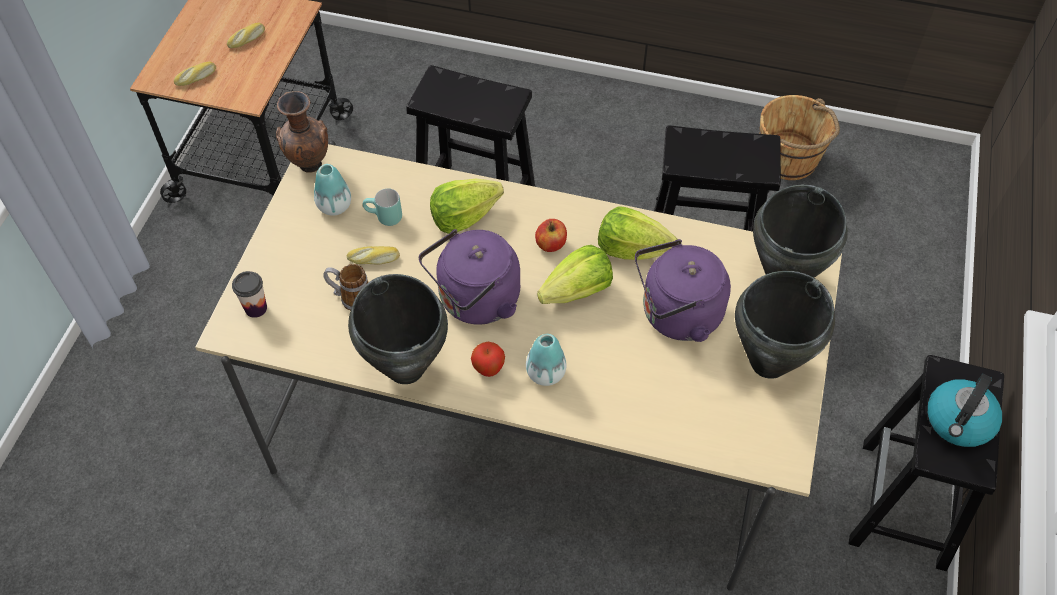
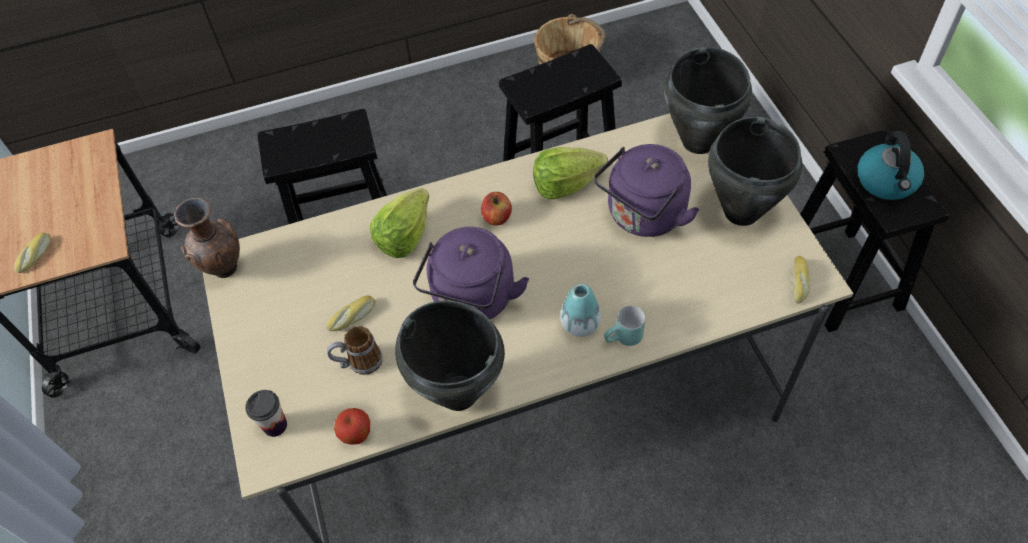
camera: 30 degrees left, 0 degrees up
bread [227,23,265,48] -> bread moved to [793,256,810,304]
vase [314,164,351,216] -> none
turquoise mug [363,188,402,226] -> turquoise mug moved to [604,306,645,346]
apple [471,342,505,377] -> apple moved to [334,408,370,445]
lettuce [537,245,613,304] -> none

